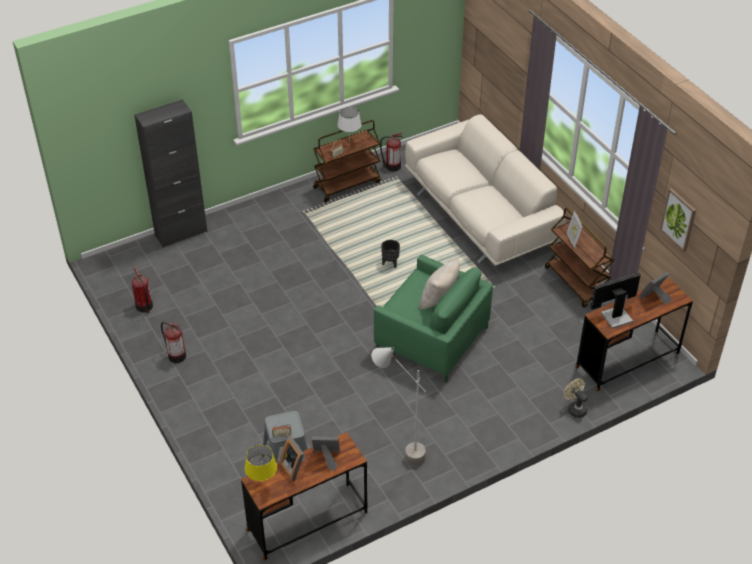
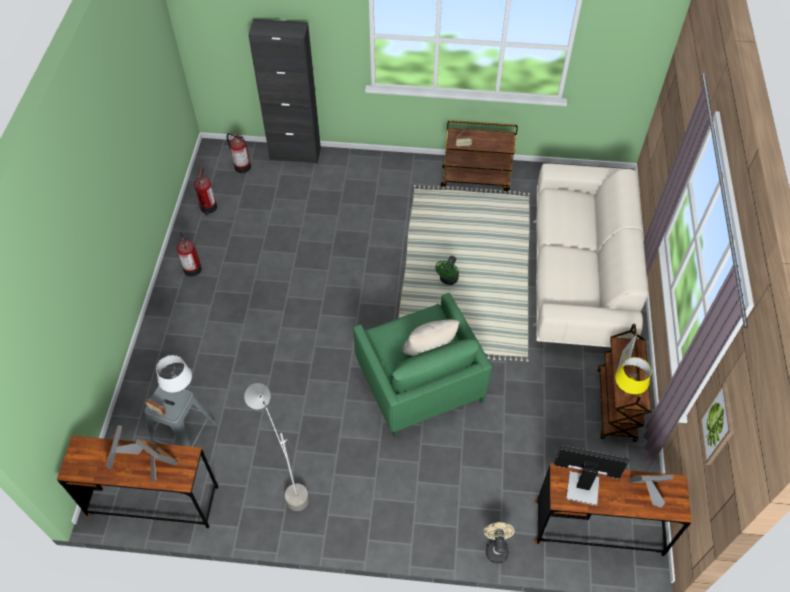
camera: 35 degrees right, 10 degrees up
yellow table lamp [245,445,277,484] -> yellow table lamp moved to [615,357,651,394]
white table lamp [337,107,361,137] -> white table lamp moved to [156,355,192,393]
fire extinguisher [380,132,404,172] -> fire extinguisher moved to [227,133,251,173]
black planter [381,240,400,268] -> green fan [435,256,459,285]

